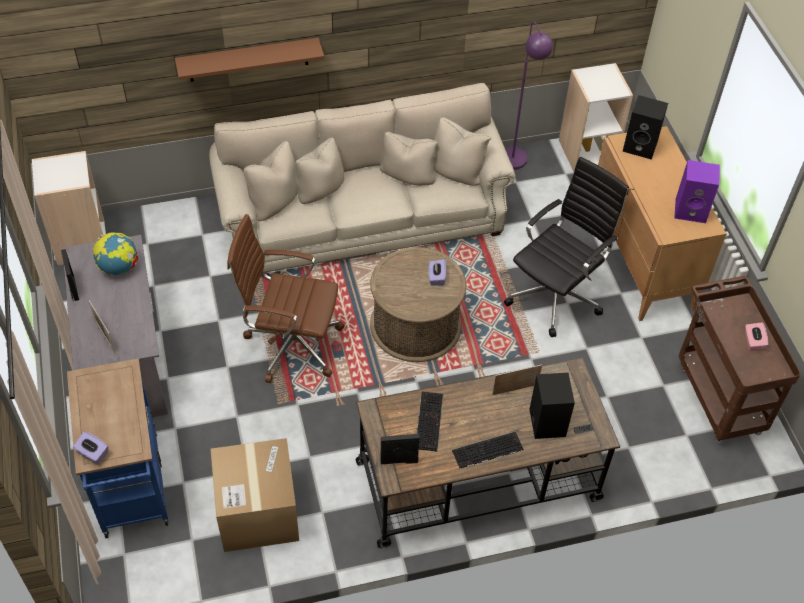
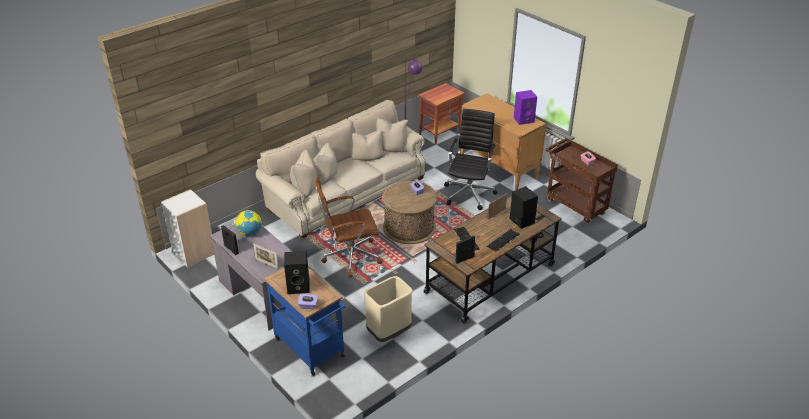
camera: 25 degrees left, 15 degrees down
brown shelf [175,38,324,82] -> none
cardboard box [210,438,299,552] -> beige trash can [364,276,413,342]
bookcase [559,63,633,172] -> nightstand [418,83,465,144]
black speaker [622,95,668,160] -> black speaker moved to [284,251,310,294]

